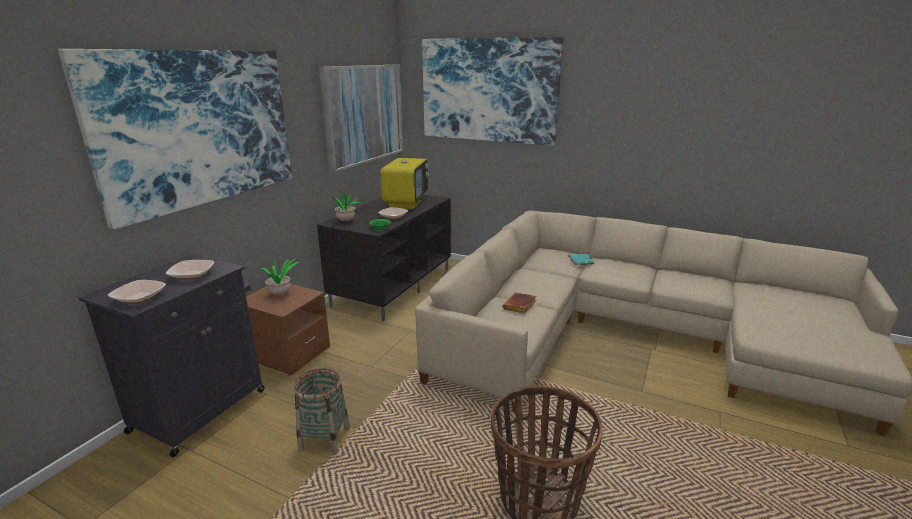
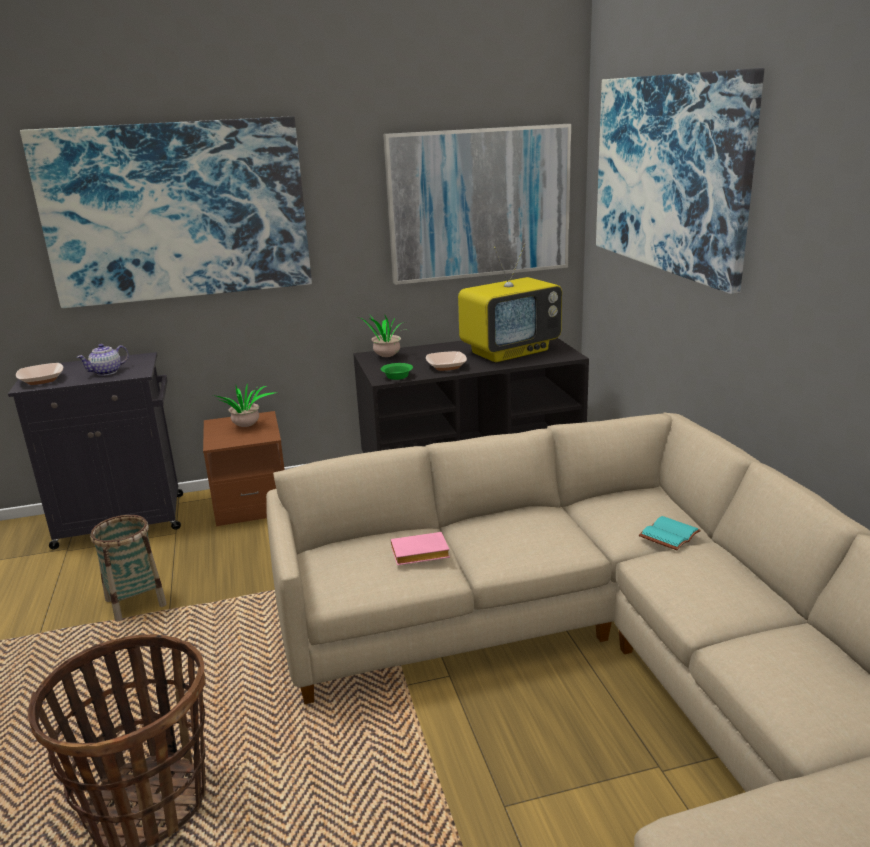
camera: 50 degrees right, 0 degrees up
bowl [166,260,214,280] -> teapot [77,344,129,376]
brown book [503,292,536,314] -> pink book [391,532,450,565]

